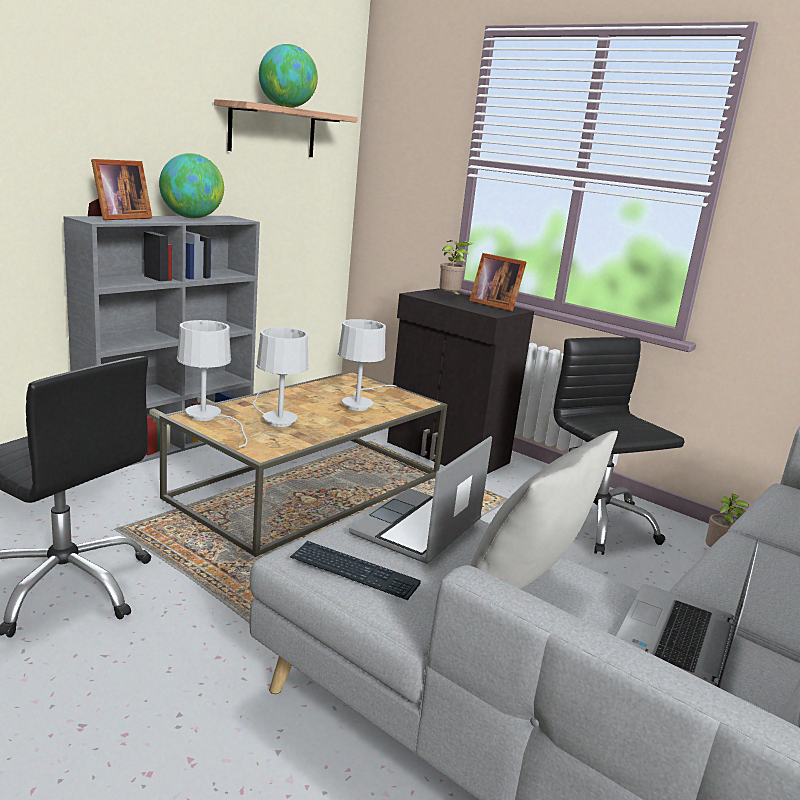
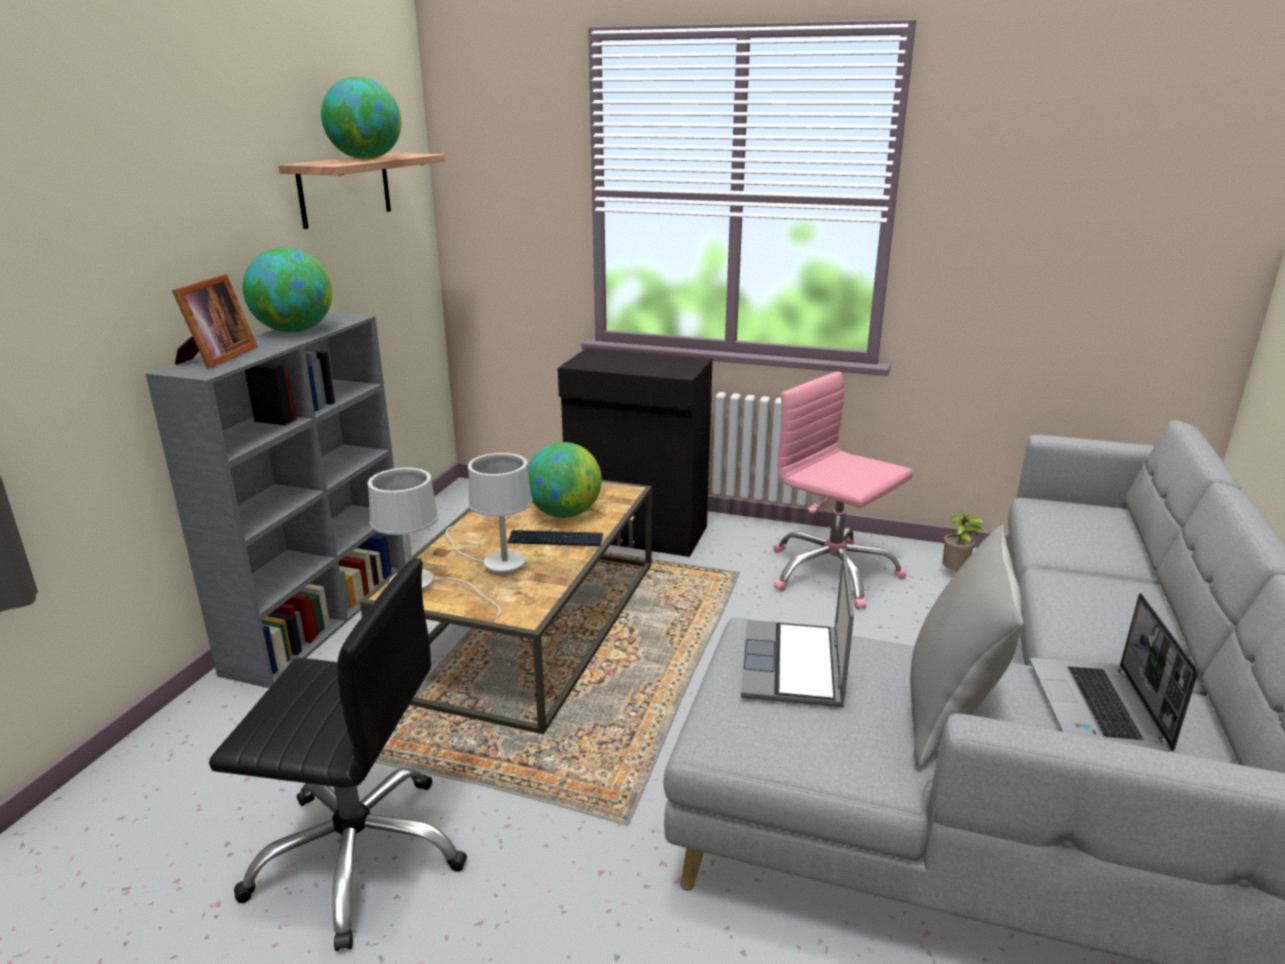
camera: 20 degrees left, 5 degrees up
keyboard [290,541,421,600] -> keyboard moved to [507,530,603,546]
white table lamp [338,319,396,411] -> globe [527,442,602,518]
potted plant [439,240,472,296] -> none
picture frame [469,253,527,311] -> none
black office chair [553,337,685,555] -> pink office chair [773,371,913,609]

